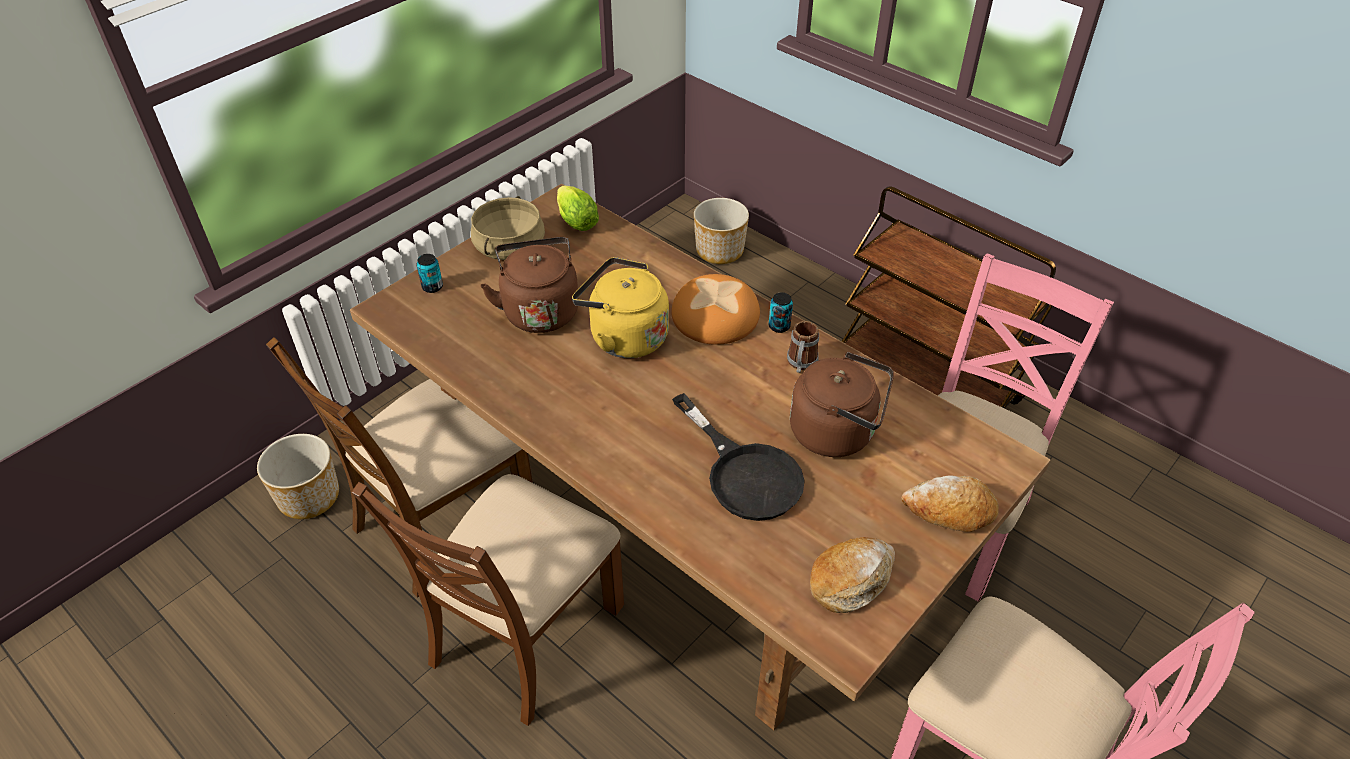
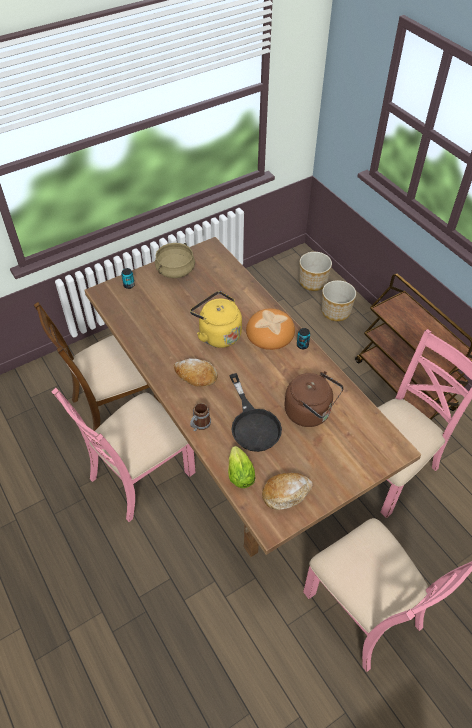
camera: 15 degrees right, 5 degrees up
planter [257,434,339,519] -> planter moved to [321,280,356,321]
brown chair [352,474,624,726] -> pink chair [52,388,196,522]
brown kettle [481,237,579,333] -> none
lettuce [557,186,599,231] -> lettuce moved to [228,446,256,488]
mug [787,321,819,373] -> mug moved to [190,403,211,431]
bread [901,475,999,532] -> bread moved to [174,358,218,387]

